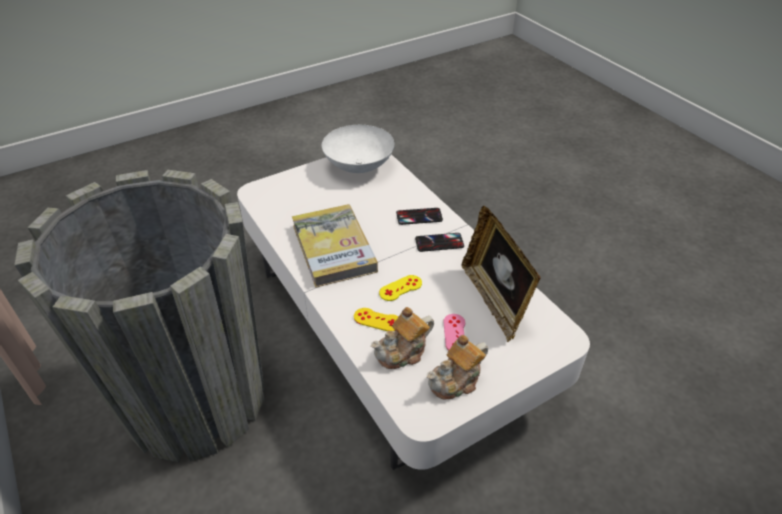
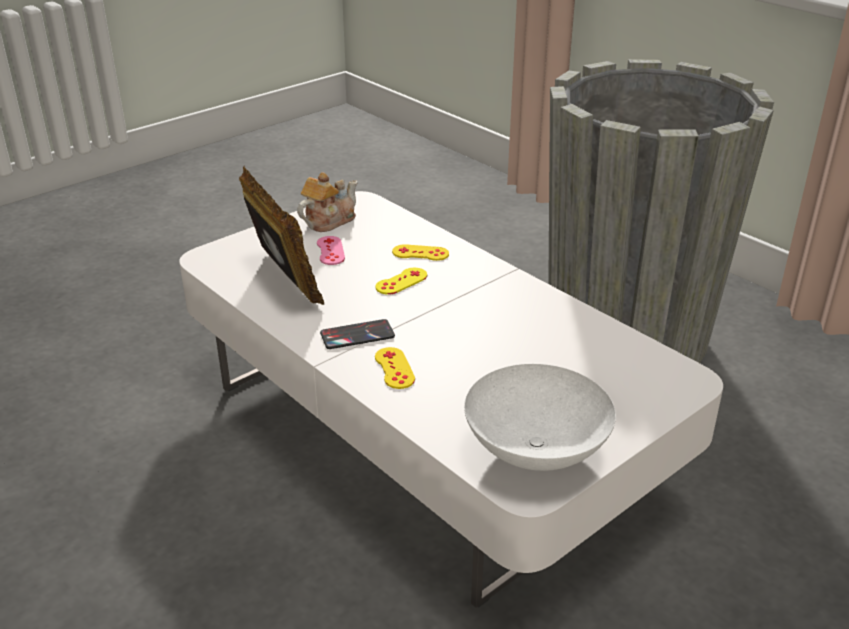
camera: 170 degrees right, 10 degrees down
book [292,204,378,288] -> none
teapot [371,307,434,369] -> none
phone [396,208,443,225] -> yellow game controller [375,347,415,389]

